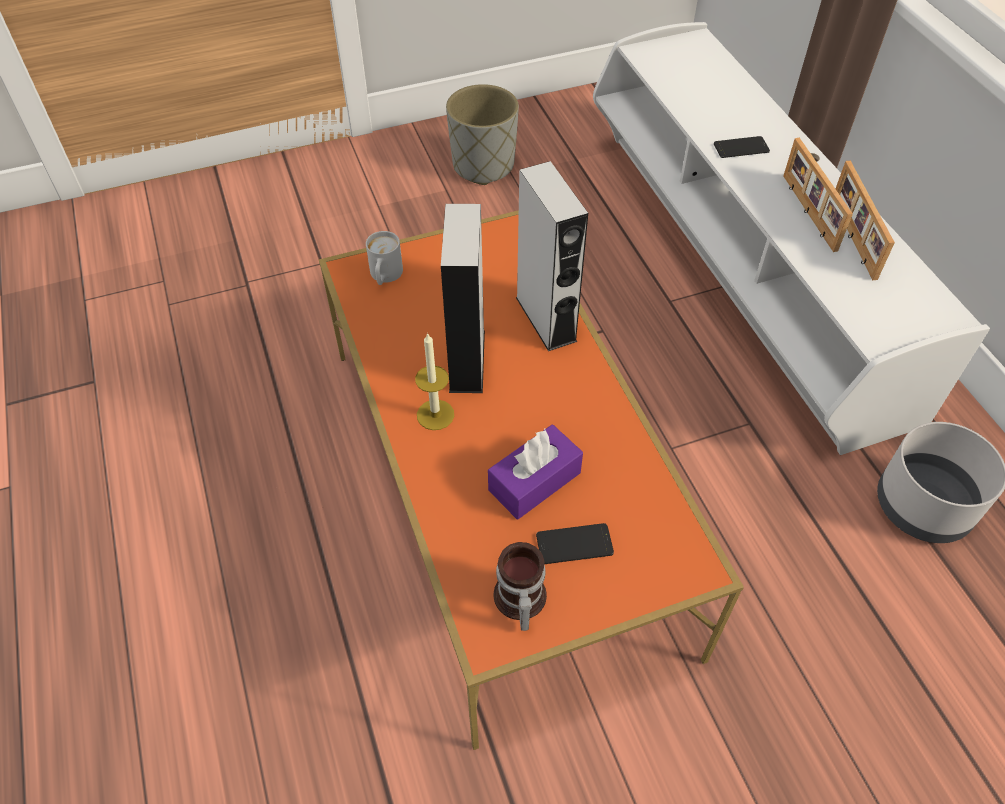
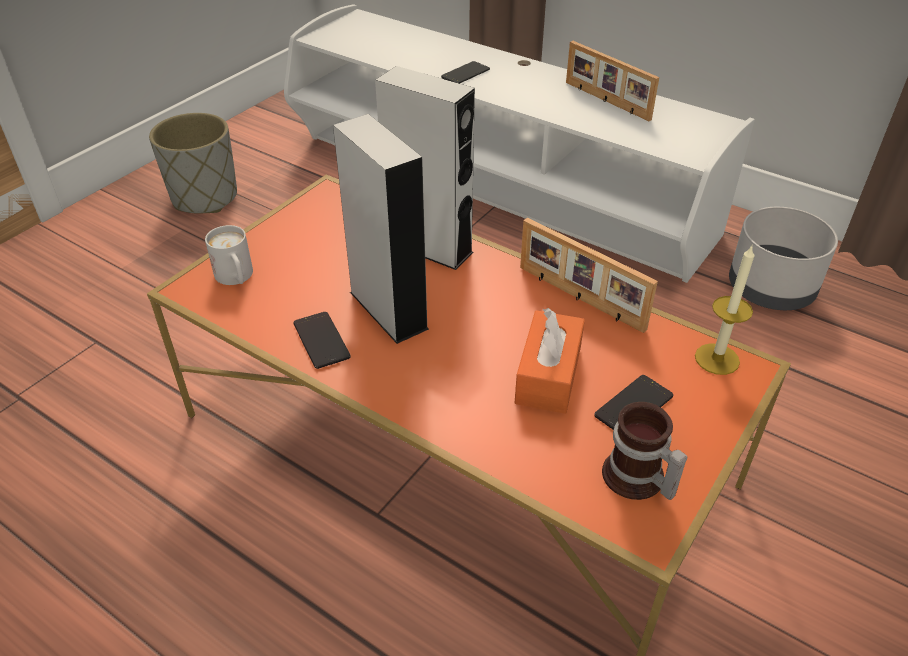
camera: 35 degrees left, 10 degrees down
candle [415,333,454,430] -> candle moved to [695,246,755,375]
purple tissue box [488,425,583,519] -> orange tissue box [515,308,585,414]
picture frame [783,138,853,252] -> picture frame moved to [520,218,658,333]
none -> phone [293,312,351,369]

